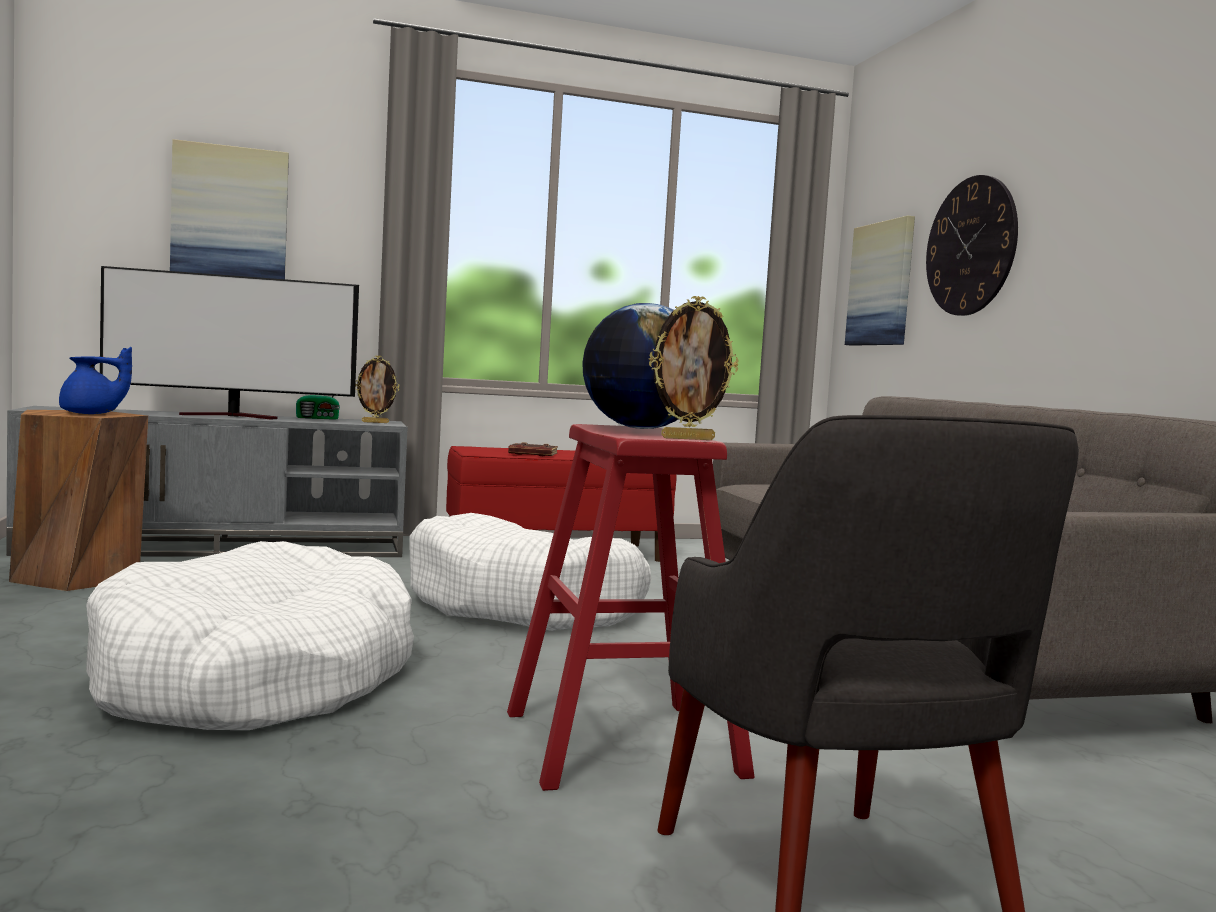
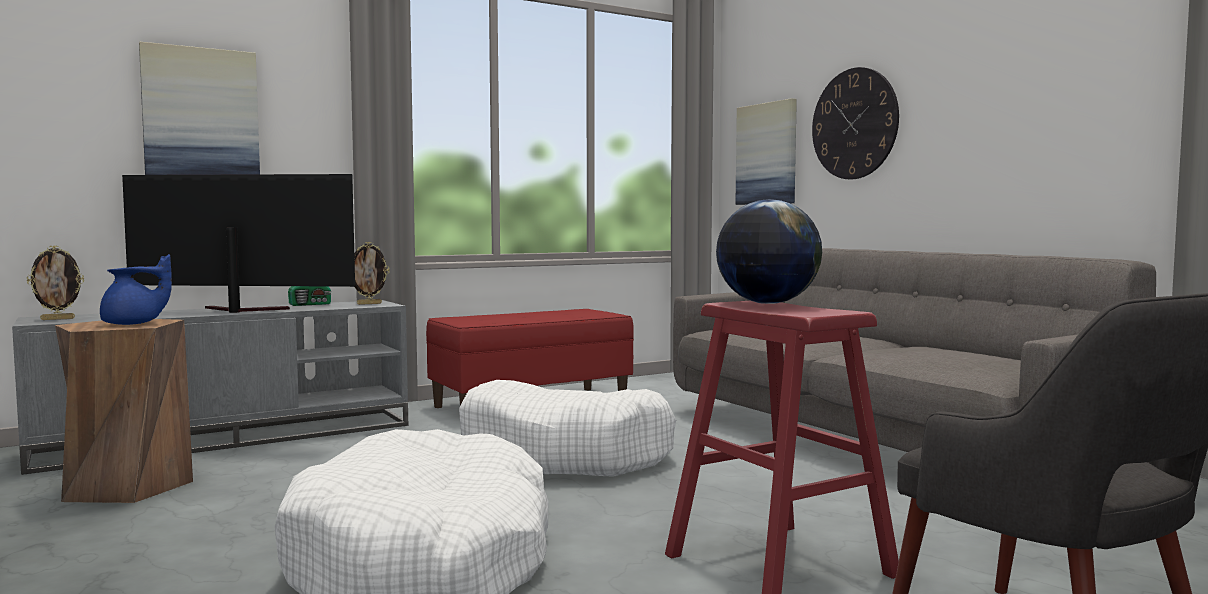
camera: 15 degrees left, 0 degrees up
television [100,266,359,420] -> television turned 150 degrees counterclockwise [122,174,355,313]
brown book [508,442,558,456] -> none
picture frame [649,296,738,440] -> picture frame moved to [27,246,84,320]

